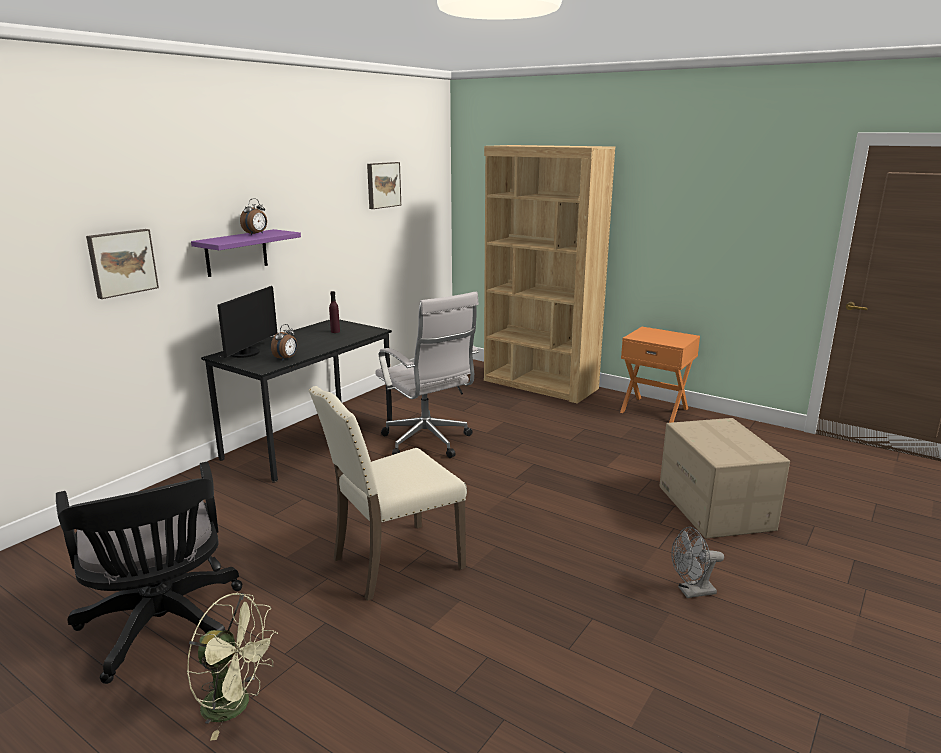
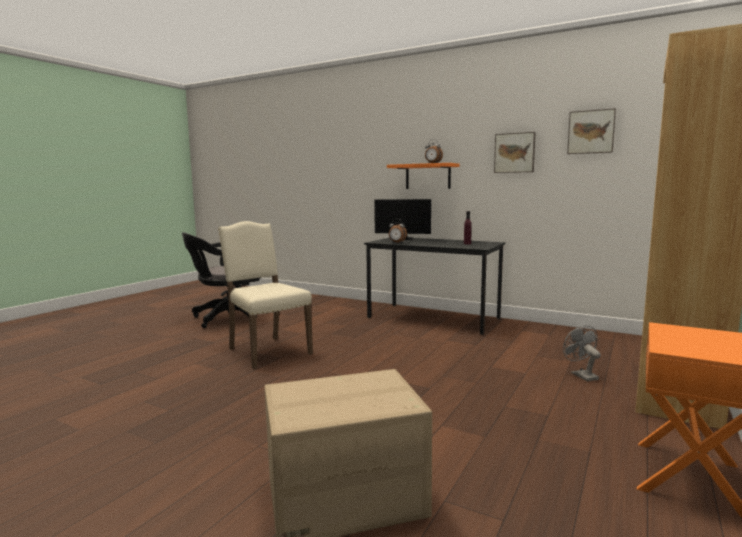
camera: 85 degrees right, 10 degrees down
picture [86,229,159,299] -> picture moved to [494,132,536,173]
green fan [187,593,278,740] -> none
purple shelf [191,229,301,277] -> orange shelf [387,163,459,189]
white office chair [375,292,479,458] -> none
grey fan [671,527,724,598] -> grey fan moved to [563,325,601,381]

